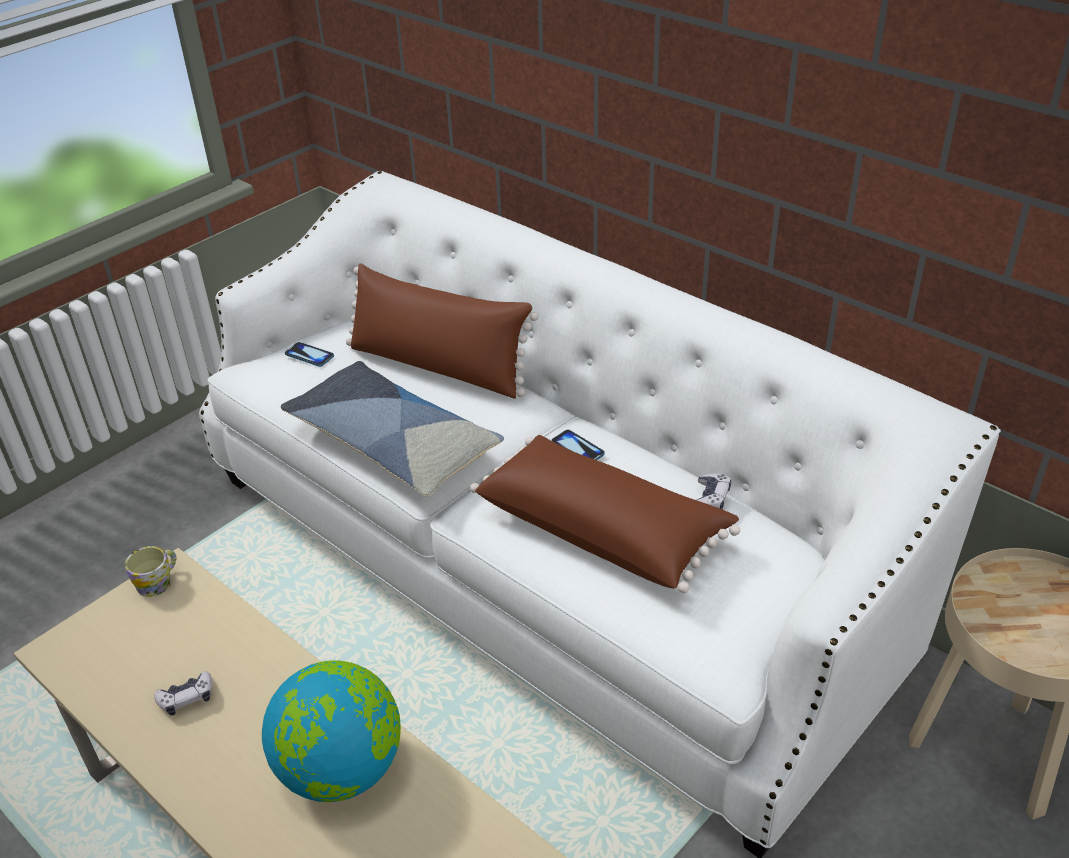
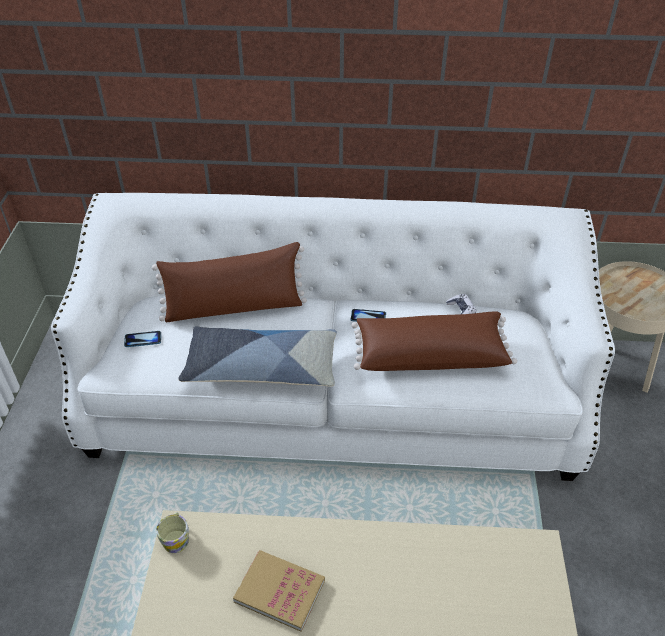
camera: 40 degrees left, 5 degrees up
game controller [154,671,213,716] -> book [233,550,325,632]
globe [262,660,401,802] -> none

